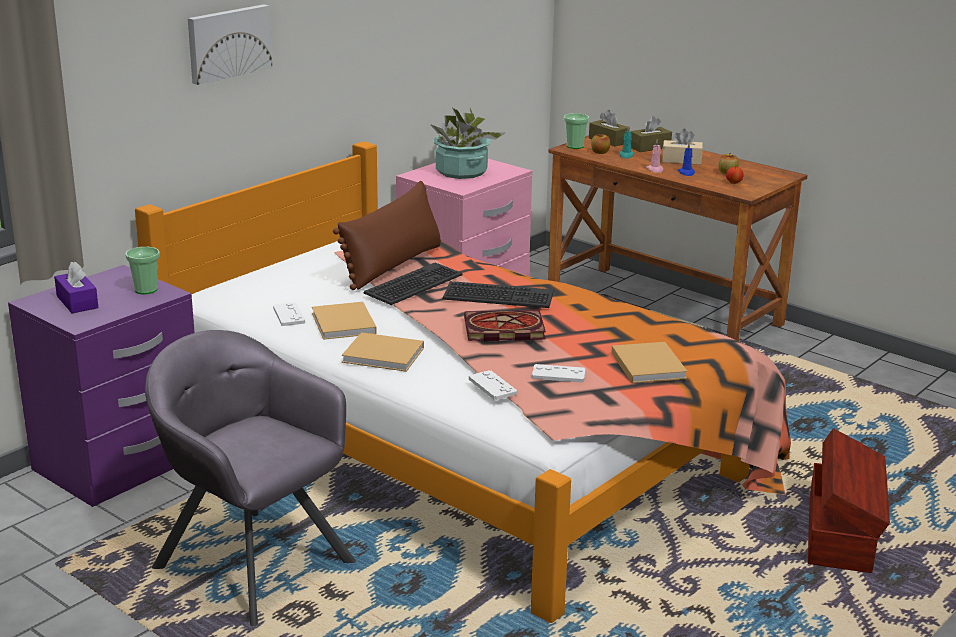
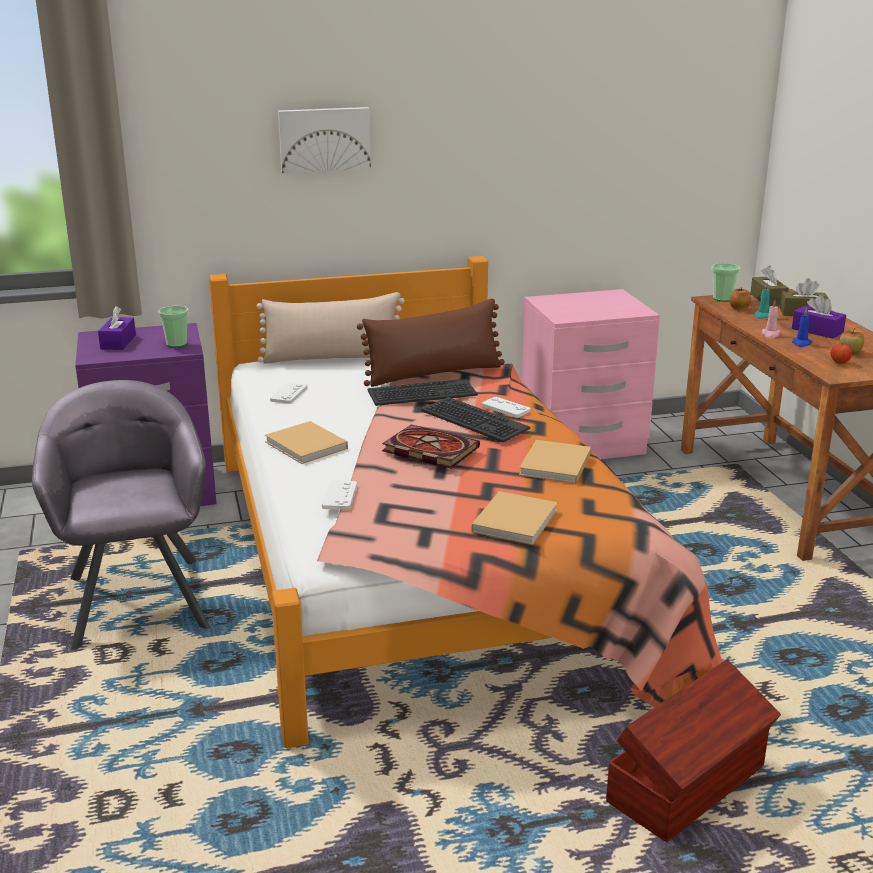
camera: 35 degrees right, 0 degrees up
beige book [312,302,377,340] -> beige book moved to [519,440,591,484]
potted plant [430,107,505,179] -> none
white game controller [532,364,586,383] -> white game controller moved to [481,397,531,418]
beige tissue box [662,129,703,165] -> purple tissue box [792,295,846,339]
none -> beige pillow [257,292,405,364]

